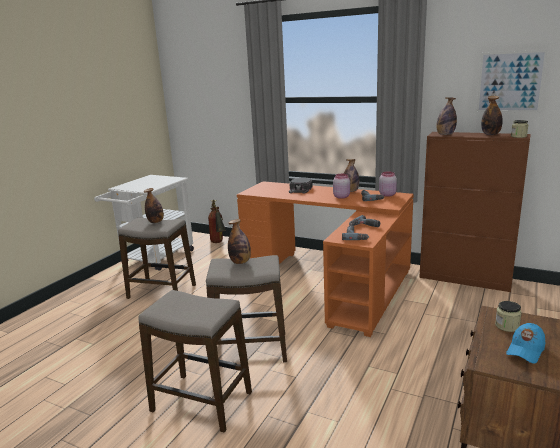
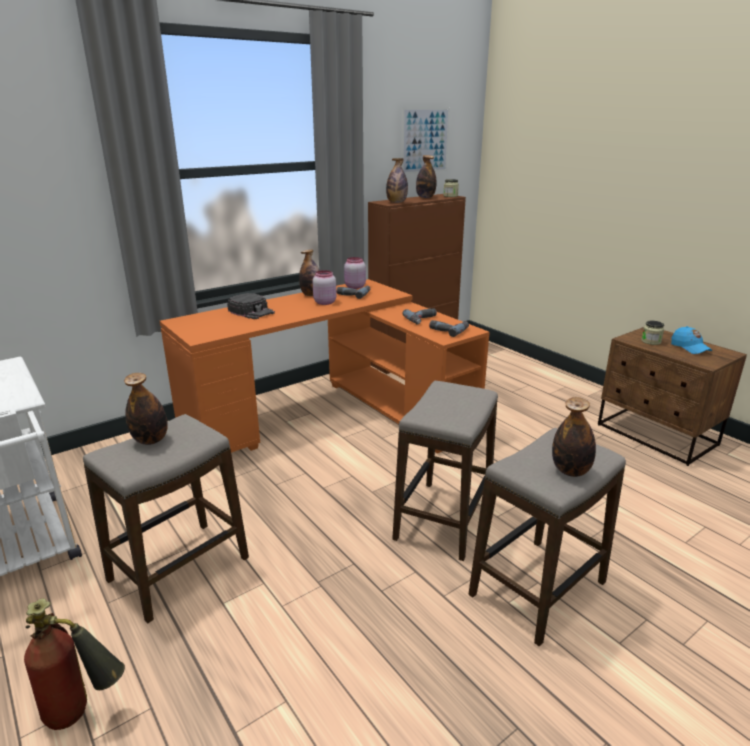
camera: 65 degrees left, 5 degrees up
fire extinguisher [208,200,226,243] -> fire extinguisher moved to [24,598,125,730]
bottle [228,219,251,264] -> bottle moved to [552,397,596,477]

